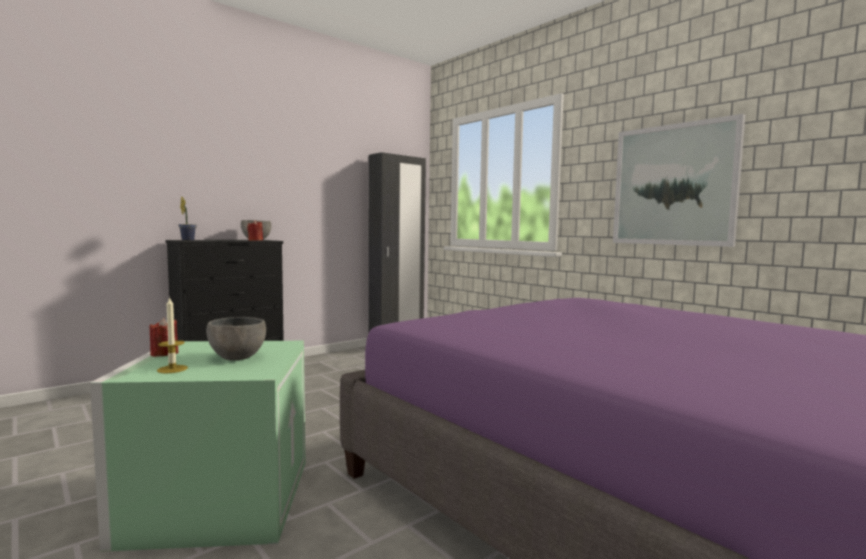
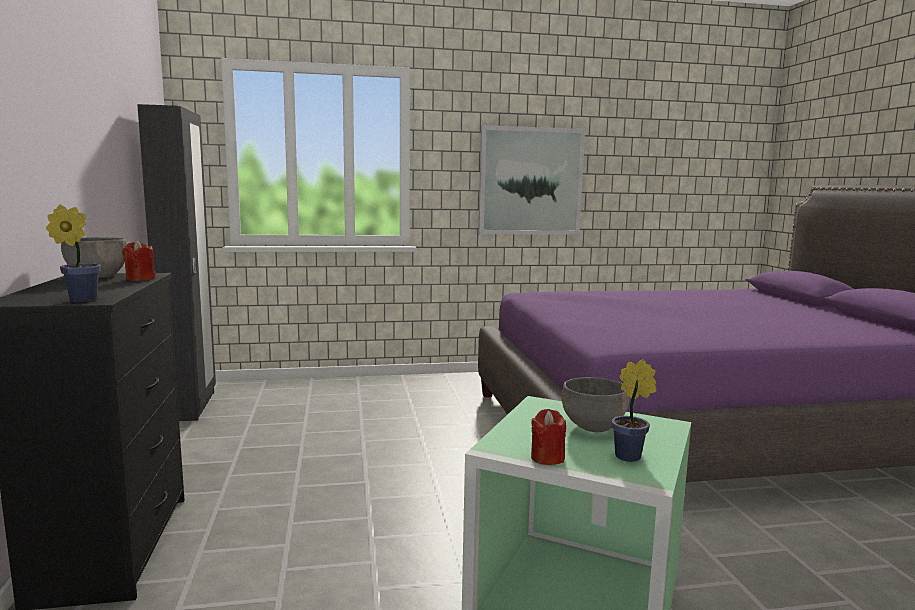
camera: 60 degrees left, 5 degrees up
candle [157,296,188,373] -> potted plant [611,359,656,462]

